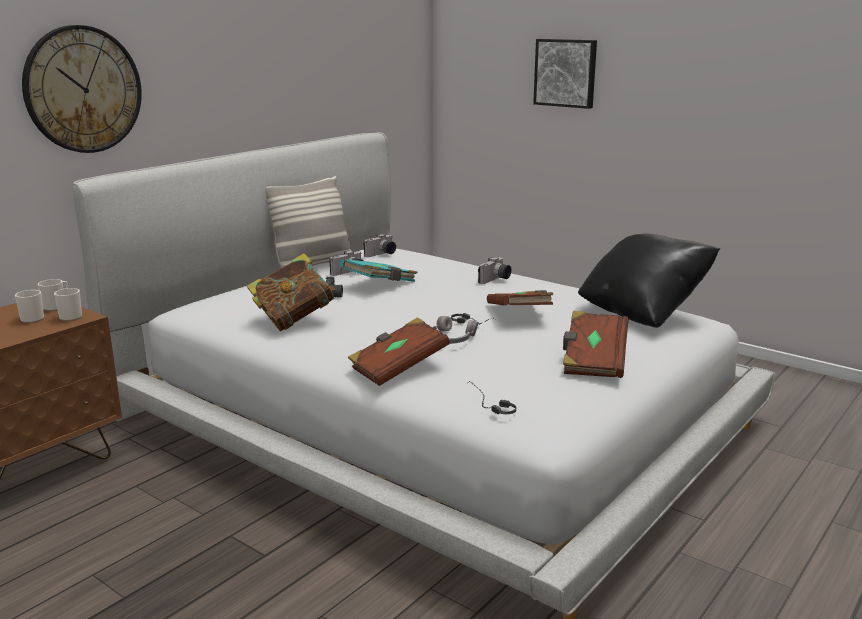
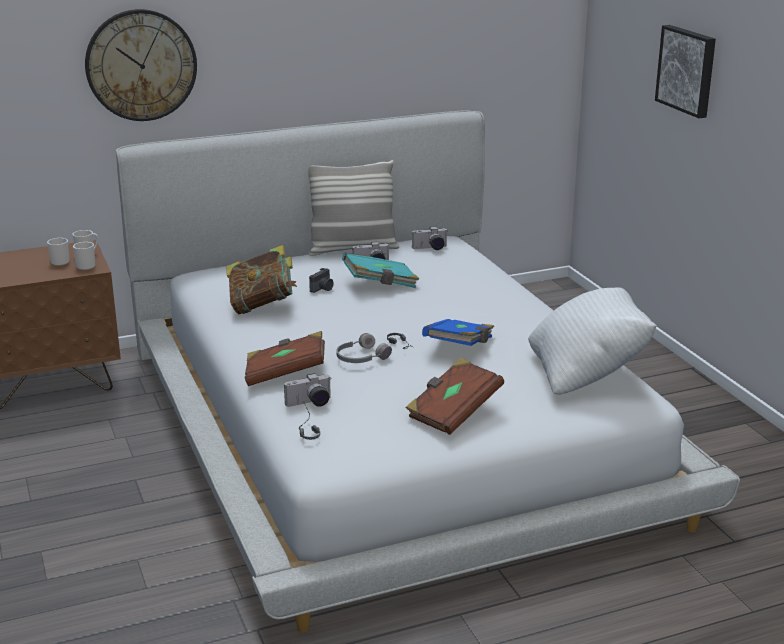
camera: 30 degrees right, 5 degrees up
camera [478,257,511,284] -> camera moved to [284,373,331,407]
brown book [487,290,553,306] -> blue book [422,319,494,346]
black pillow [578,233,720,328] -> white pillow [528,288,657,395]

